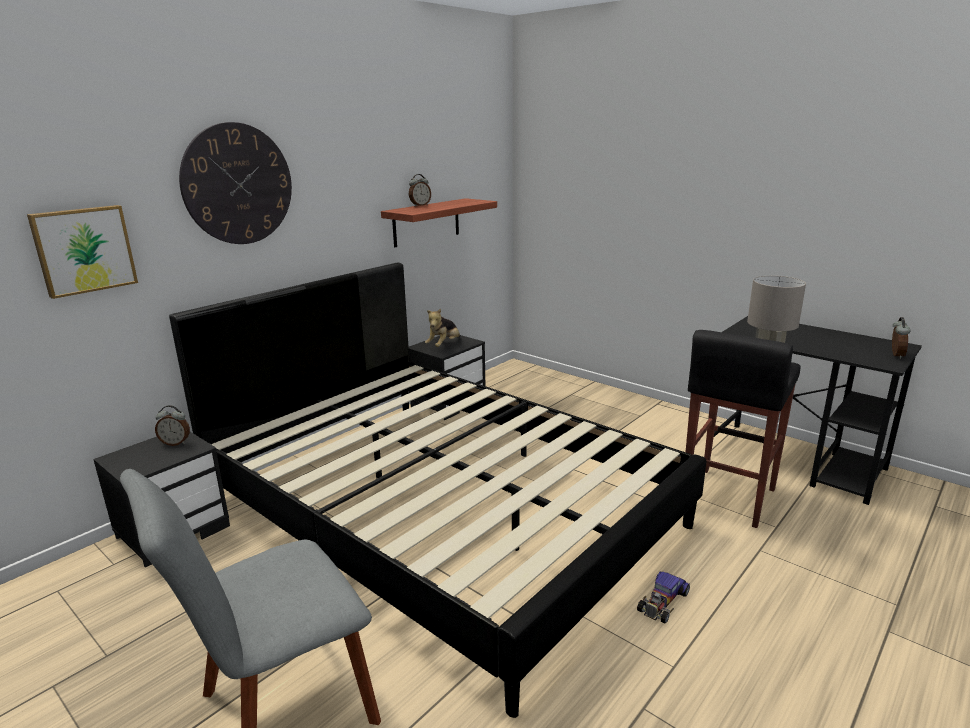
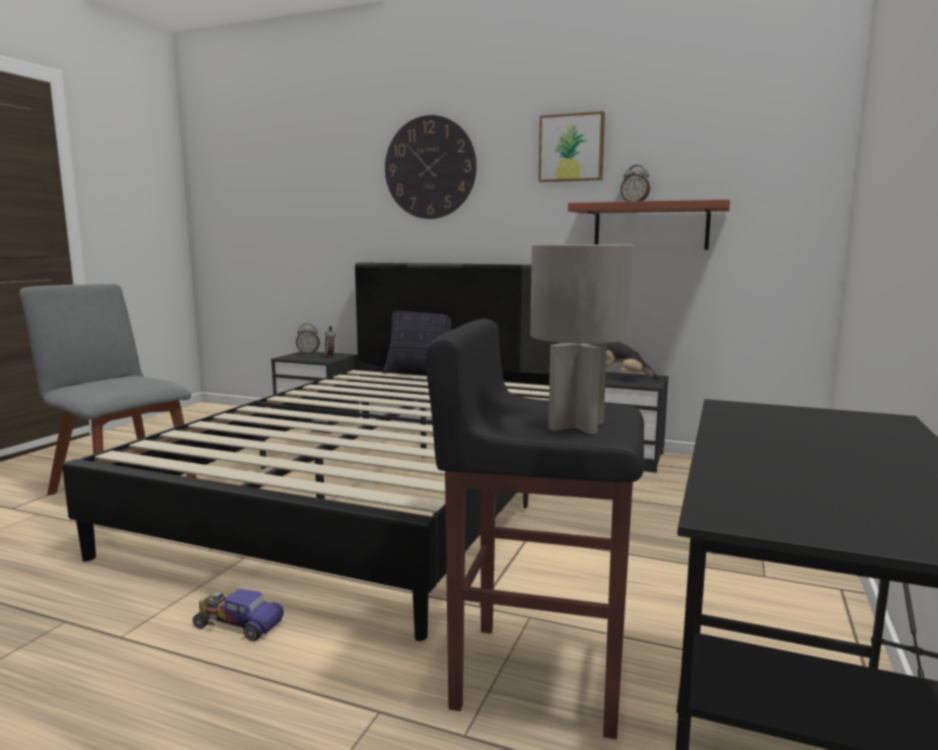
camera: 70 degrees right, 10 degrees down
picture [27,205,138,299] -> picture moved to [538,111,605,182]
alarm clock [892,317,910,359] -> alarm clock moved to [296,323,320,354]
none -> pillow [383,311,452,374]

